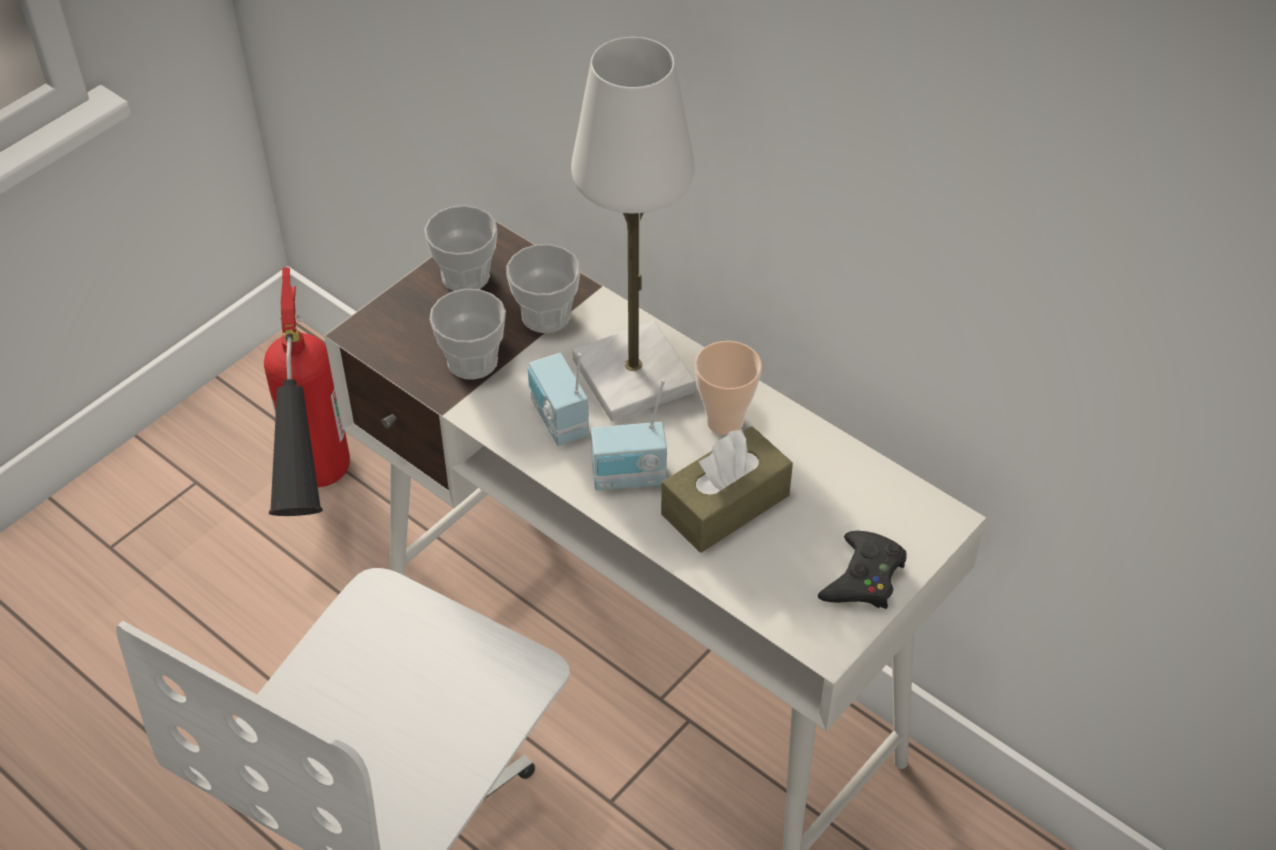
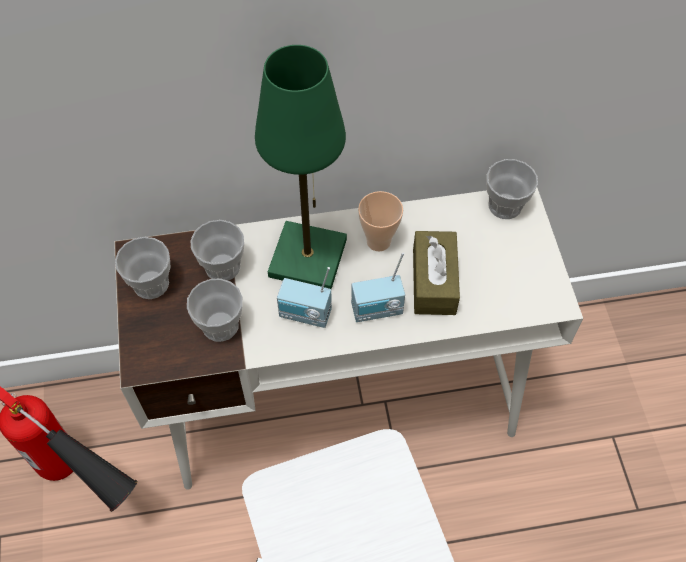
camera: 50 degrees left, 10 degrees up
white table lamp [571,37,696,422] -> green table lamp [255,45,347,289]
radio [591,379,667,490] -> radio turned 45 degrees clockwise [351,252,405,322]
black game controller [818,531,907,609] -> none
none -> cup [487,159,538,219]

